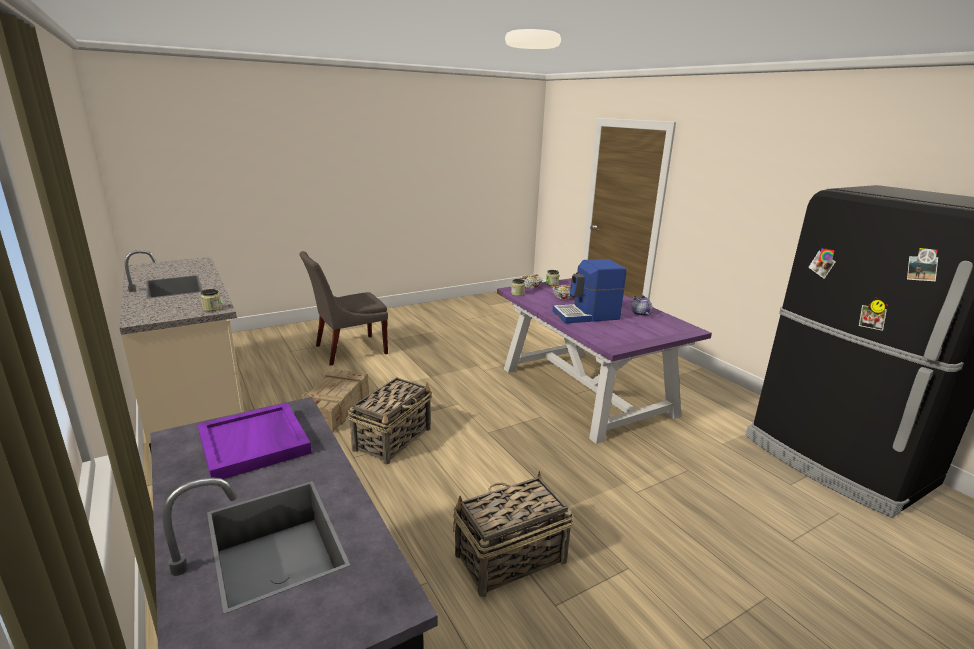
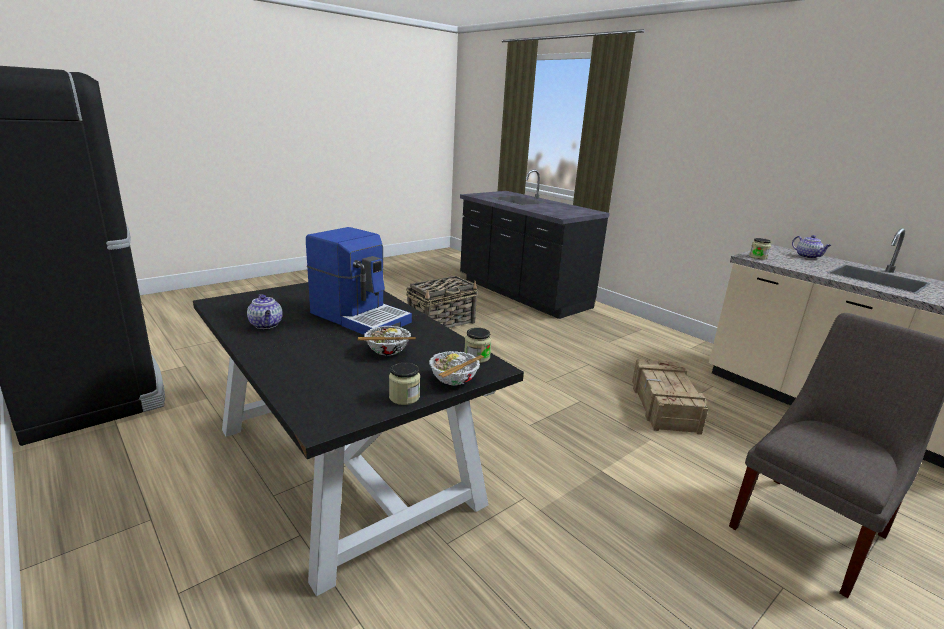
camera: 170 degrees right, 0 degrees up
purple tray [198,403,311,479] -> none
basket [348,377,432,465] -> none
purple dining table [497,278,712,444] -> black dining table [193,282,524,596]
coffee machine [552,259,626,324] -> coffee machine turned 60 degrees clockwise [306,227,412,335]
none -> teapot [792,235,832,259]

